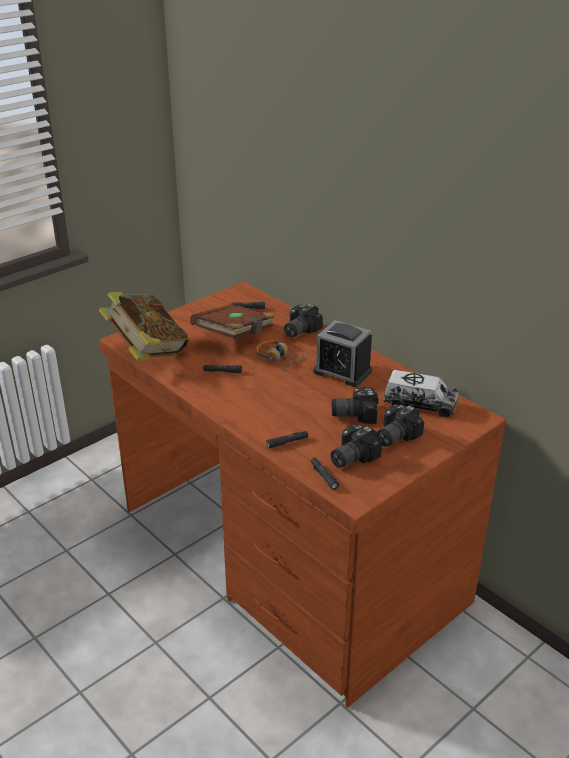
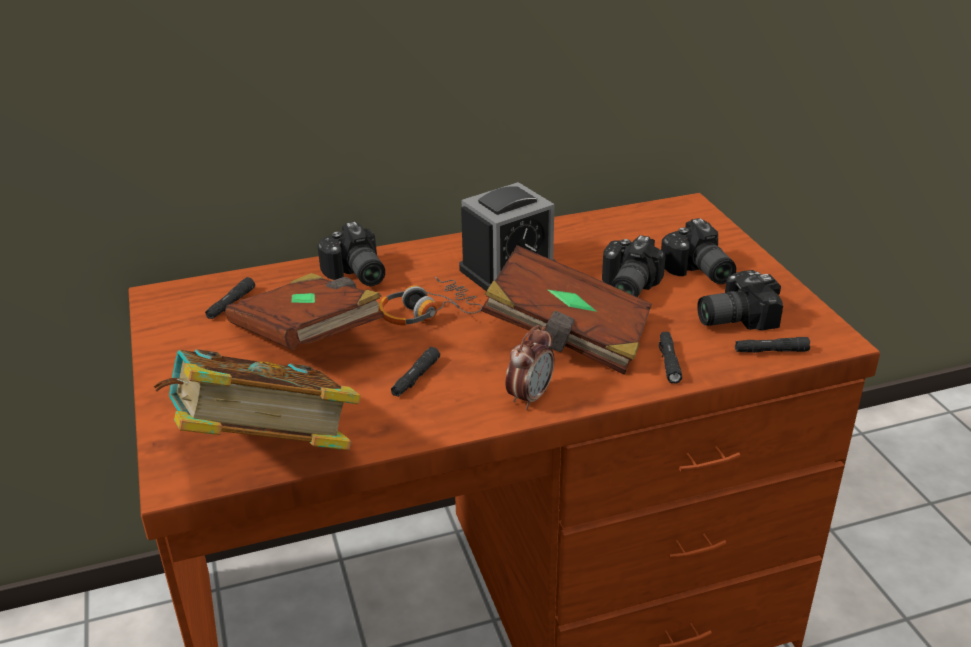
camera: 65 degrees left, 0 degrees up
camera [331,424,382,468] -> camera turned 90 degrees clockwise [697,270,783,330]
toy truck [383,370,459,417] -> none
none -> brown book [481,245,652,375]
none -> alarm clock [505,325,554,410]

